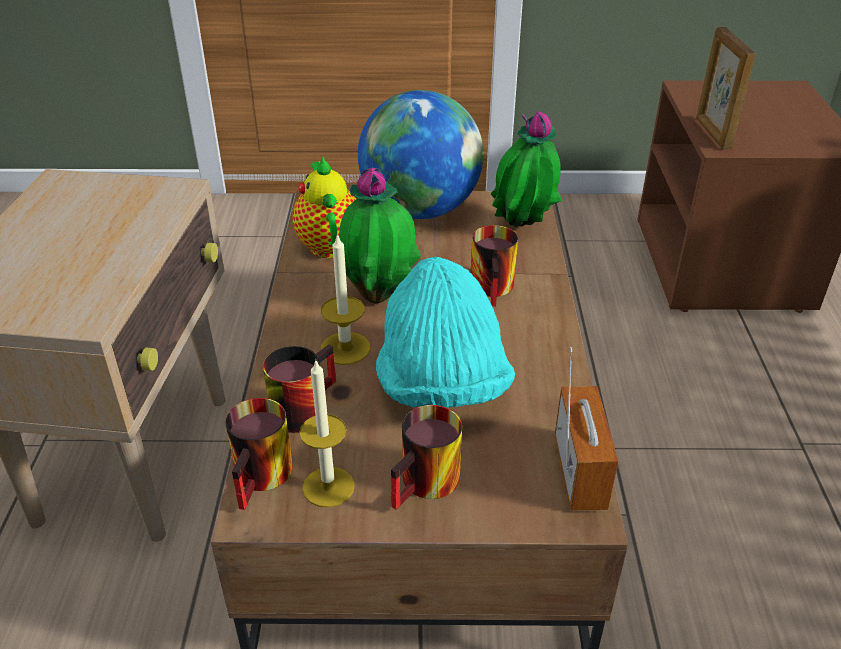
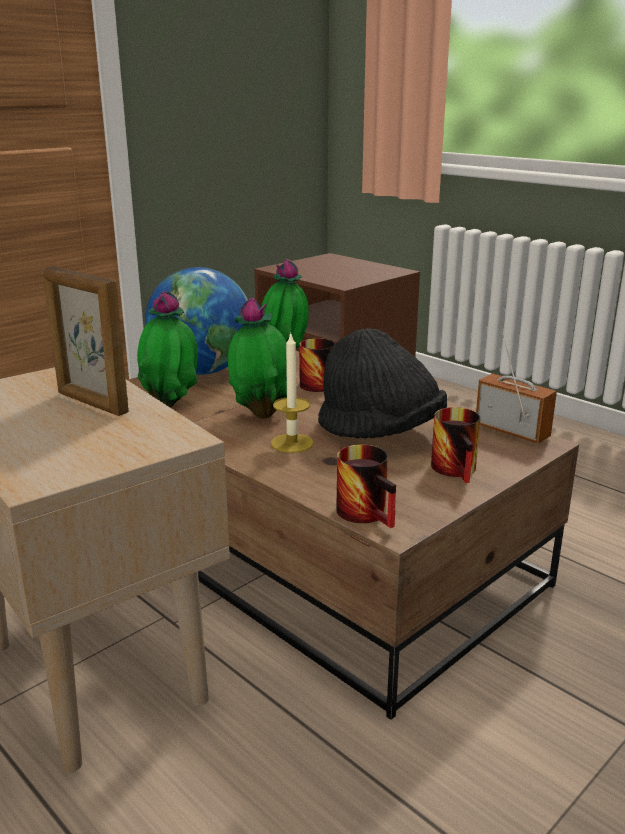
camera: 45 degrees left, 15 degrees down
mug [263,344,336,433] -> none
teapot [292,157,356,258] -> potted plant [137,291,198,407]
candle [299,361,355,507] -> none
turquoise hat [376,257,515,408] -> black hat [318,328,447,439]
picture frame [696,27,755,150] -> picture frame moved to [42,266,129,416]

